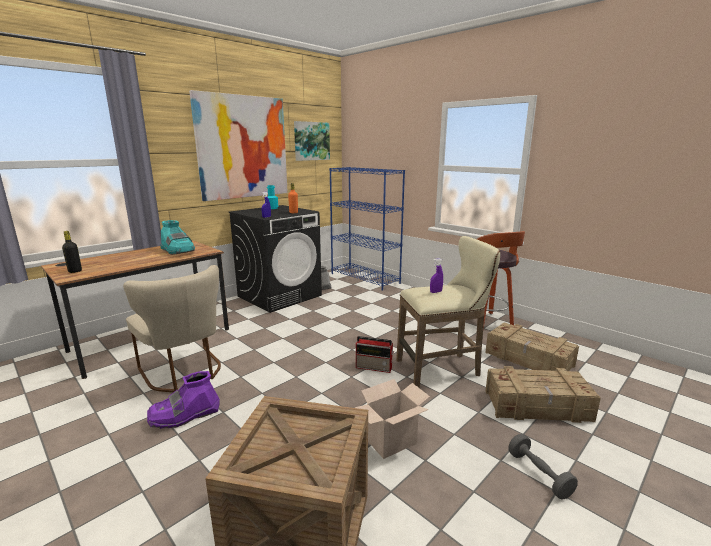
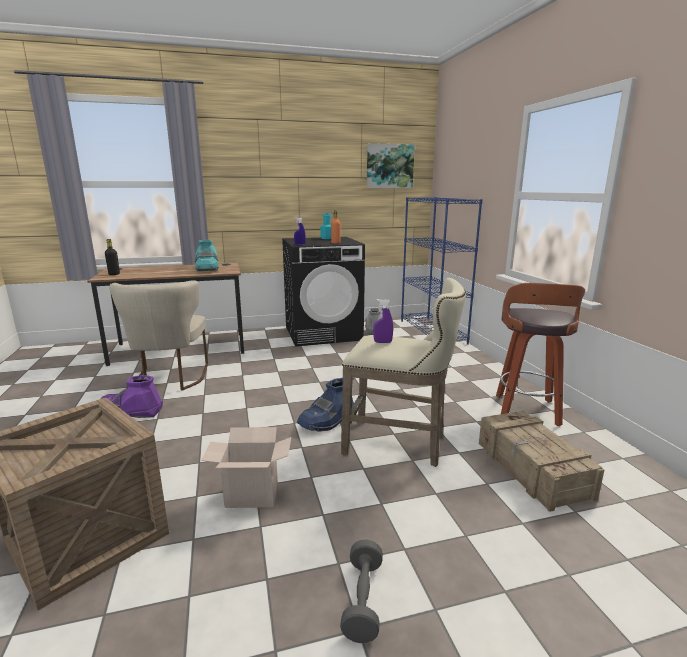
camera: 30 degrees right, 0 degrees up
picture [189,90,288,201] -> none
radio [356,336,394,373] -> blue boot [297,378,354,432]
crate [485,366,601,423] -> none

